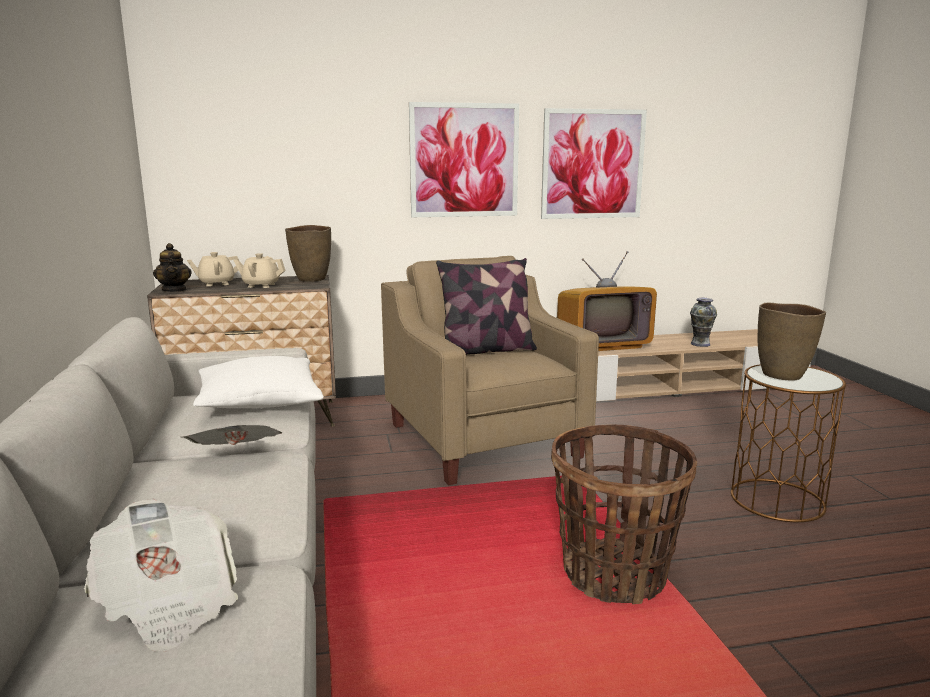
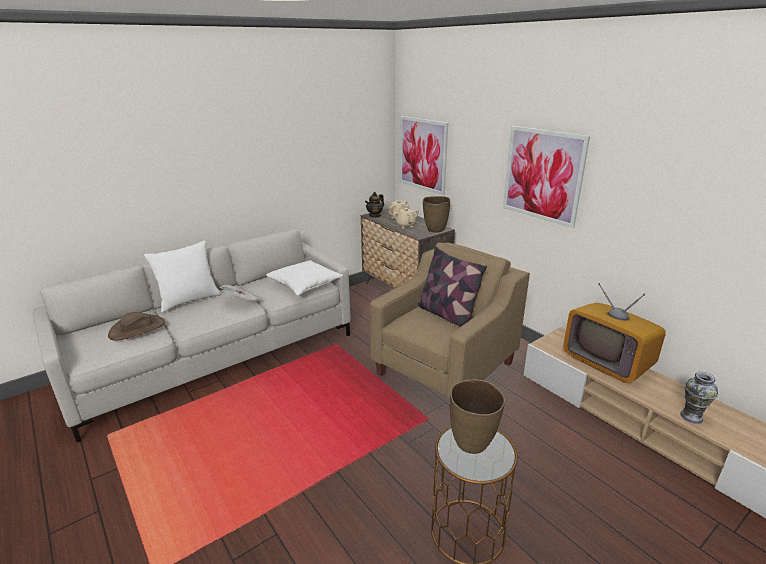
camera: 65 degrees right, 10 degrees up
newspaper [84,499,238,652] -> brown hat [108,312,165,341]
picture [541,108,647,219] -> picture moved to [400,116,448,195]
basket [551,424,697,604] -> none
none -> white pillow [144,241,221,313]

